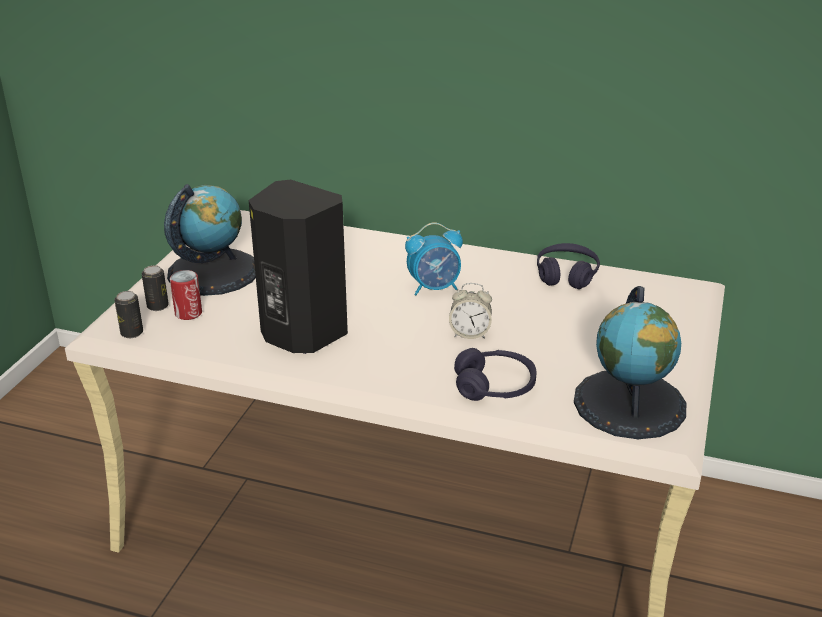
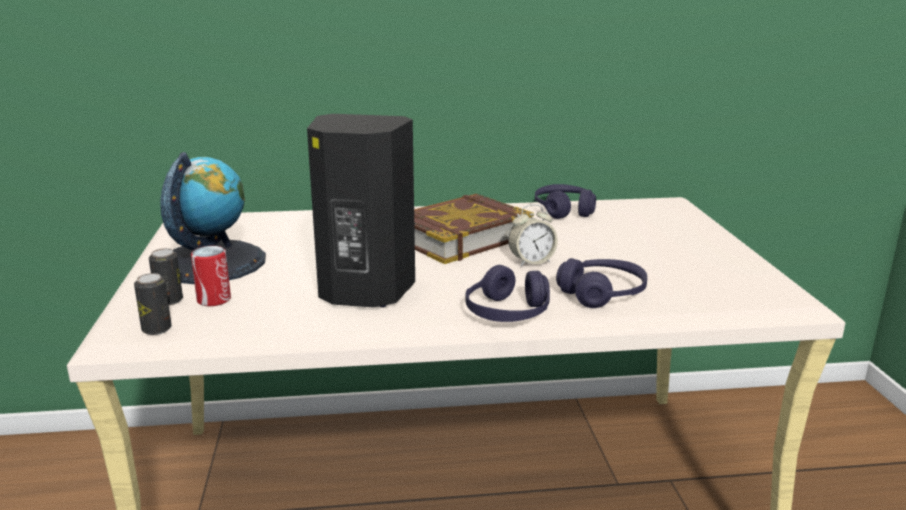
camera: 25 degrees left, 10 degrees down
alarm clock [405,222,463,296] -> book [414,194,534,264]
globe [574,286,686,439] -> none
none -> purple headphones [466,265,550,322]

